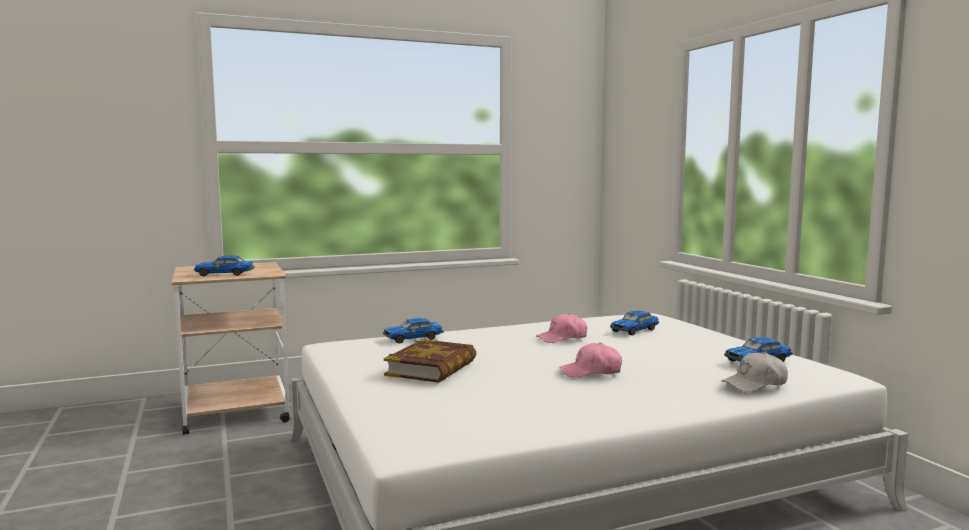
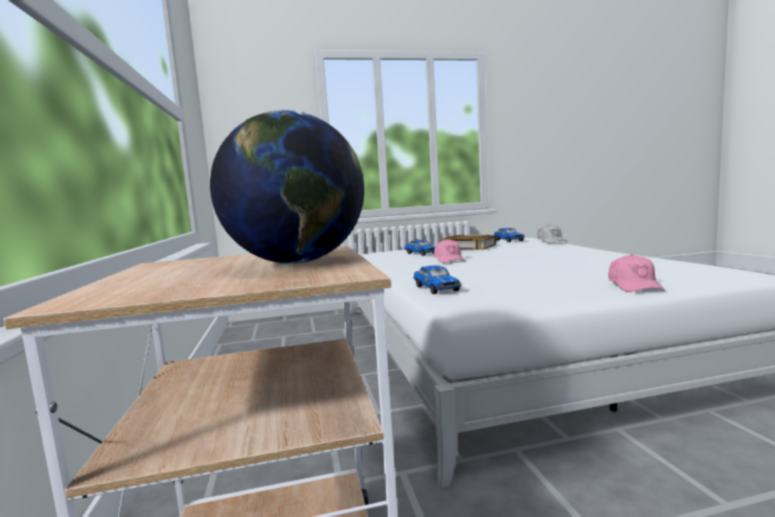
camera: 80 degrees left, 0 degrees up
toy car [194,256,255,276] -> globe [210,110,364,264]
book [384,339,477,383] -> book moved to [440,235,497,250]
pink cap [560,343,622,378] -> pink cap moved to [608,254,665,292]

